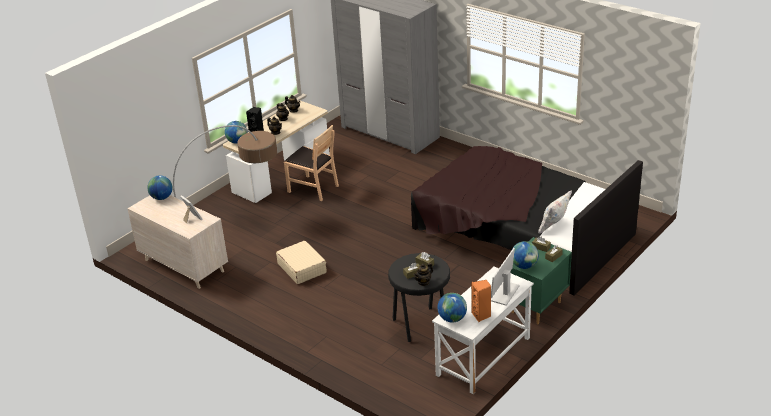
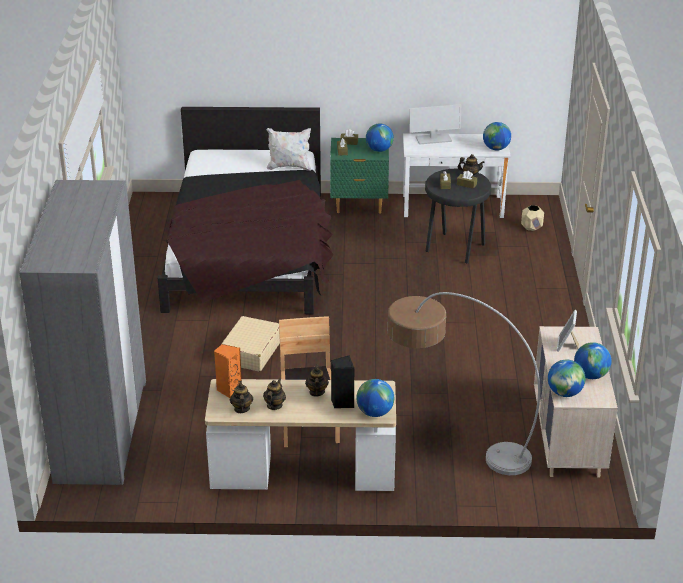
camera: 130 degrees left, 0 degrees up
beige suitcase [276,241,327,284] -> beige suitcase moved to [222,316,280,372]
orange speaker [471,280,491,322] -> orange speaker moved to [214,344,242,398]
none -> beige planter [521,205,544,231]
none -> globe [574,342,611,379]

